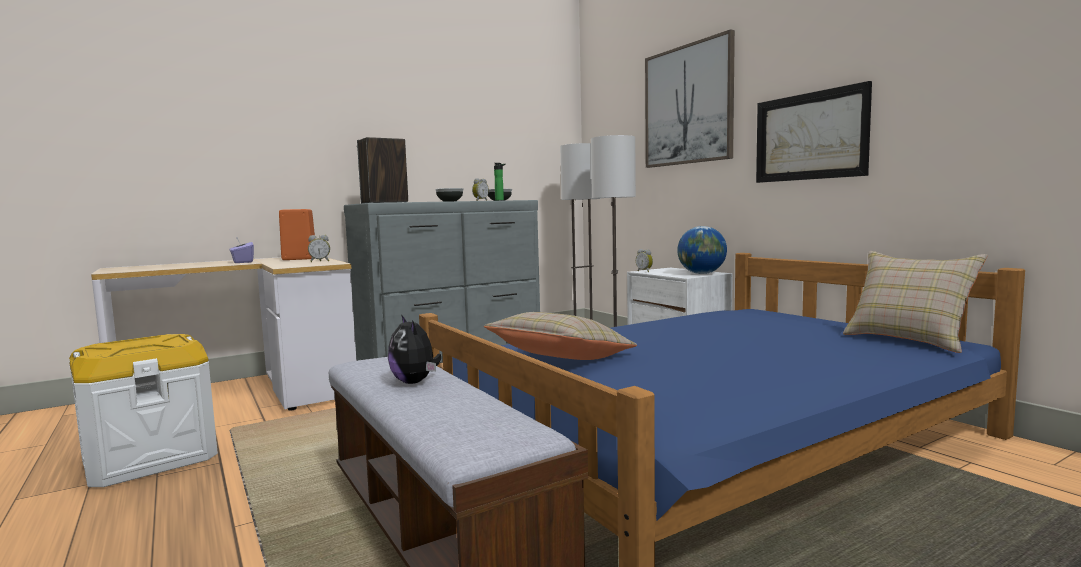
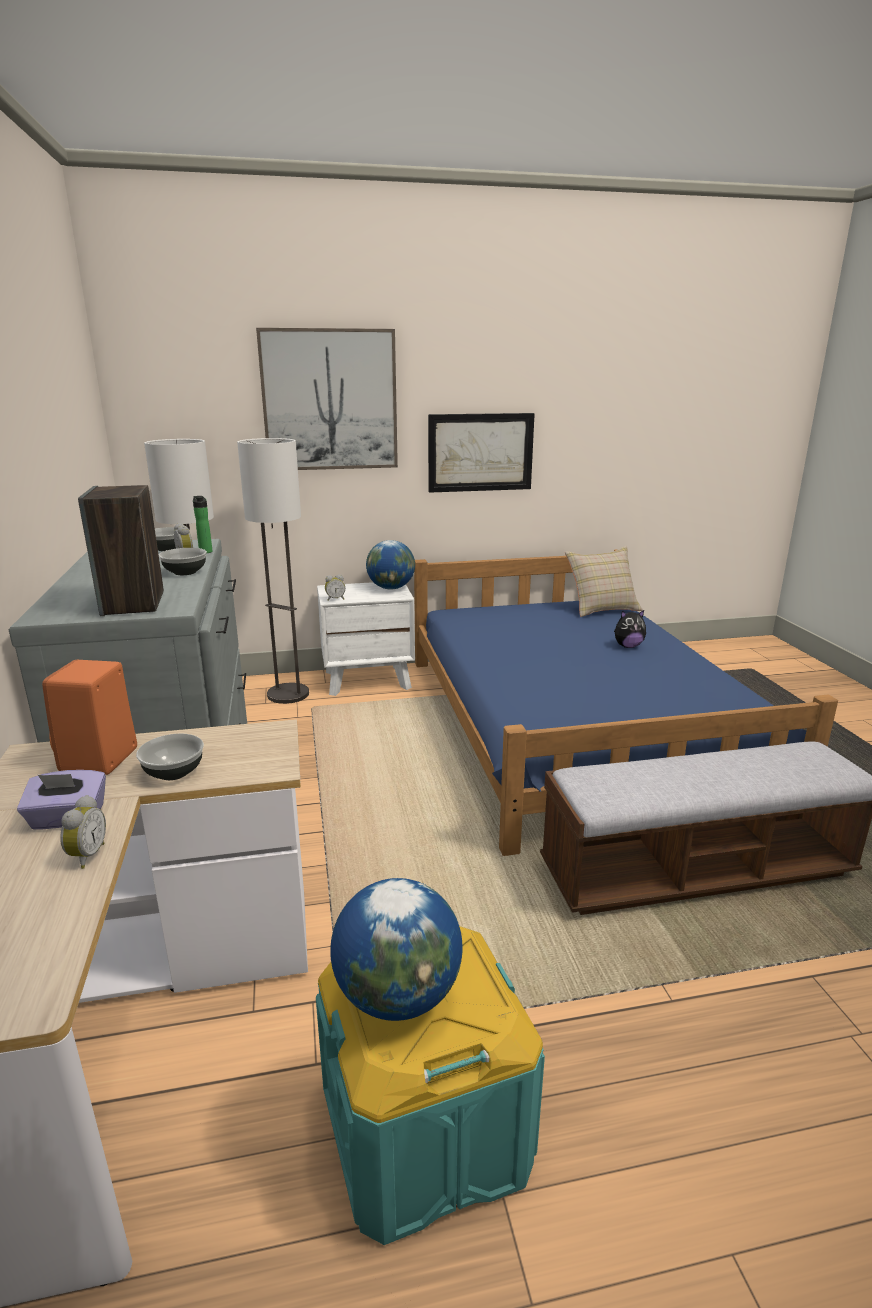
camera: 70 degrees left, 15 degrees up
white storage box [69,334,218,487] -> turquoise storage box [316,926,545,1245]
alarm clock [308,235,330,262] -> alarm clock moved to [61,795,106,869]
plush toy [388,314,441,384] -> plush toy moved to [614,610,646,648]
beige pillow [484,312,637,360] -> none
none -> bowl [136,733,204,780]
none -> globe [330,878,463,1021]

